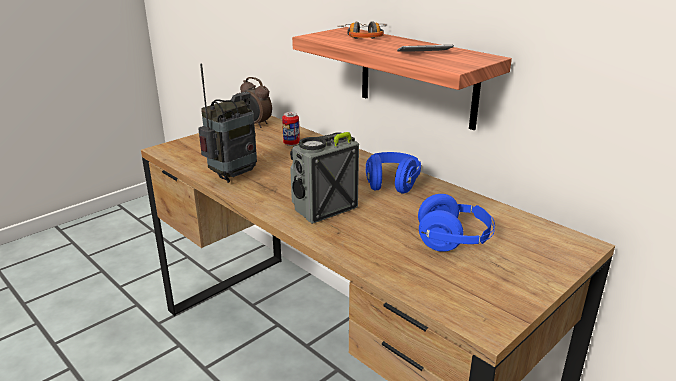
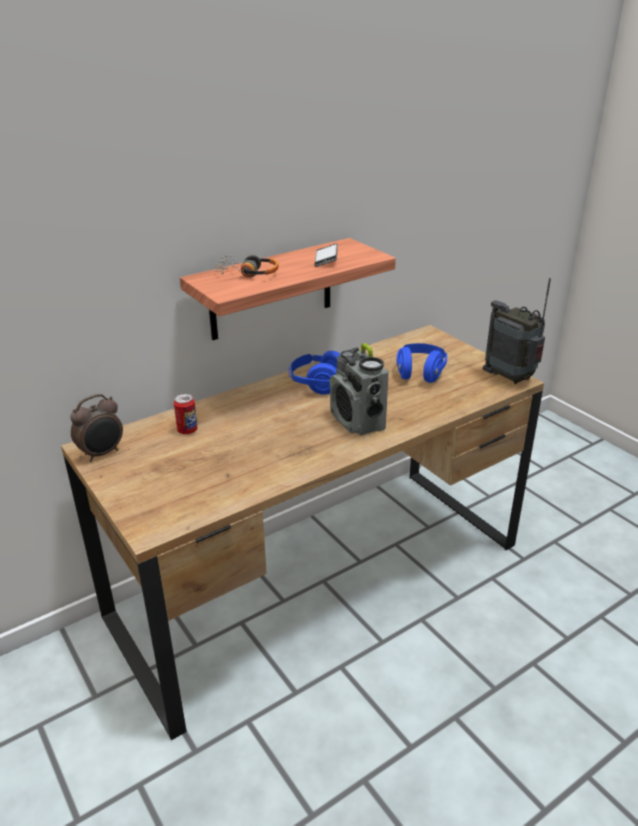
camera: 80 degrees left, 5 degrees up
radio [198,64,257,183] -> radio moved to [483,278,551,384]

